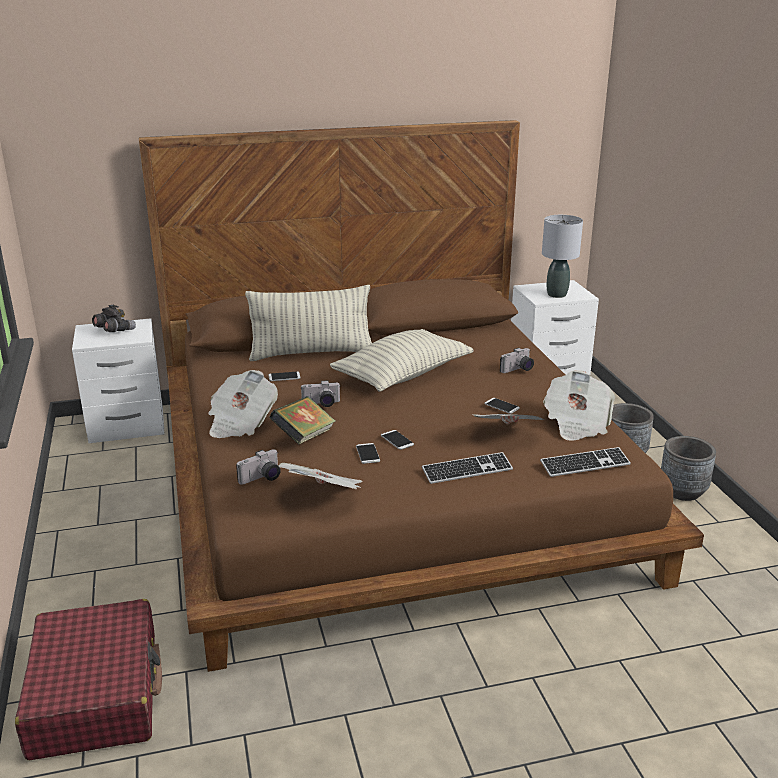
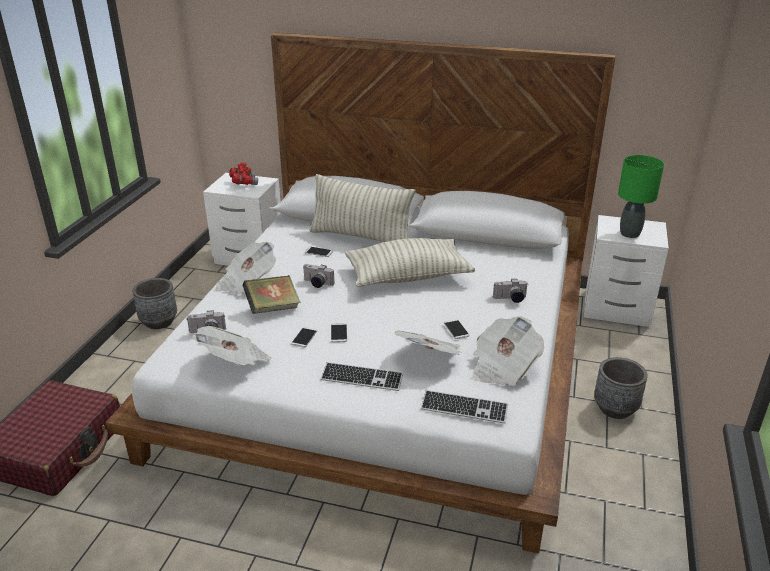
camera: 30 degrees right, 5 degrees up
grey binoculars [92,305,136,332] -> red binoculars [229,162,258,185]
brown bed [139,120,704,672] -> white bed [105,33,616,554]
grey table lamp [542,215,583,298] -> green table lamp [618,155,664,238]
grey planter [661,436,716,501] -> grey planter moved to [132,278,177,329]

